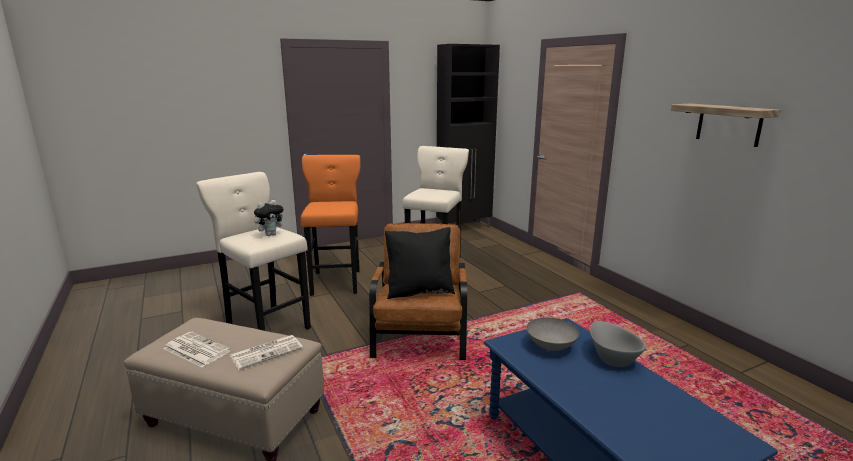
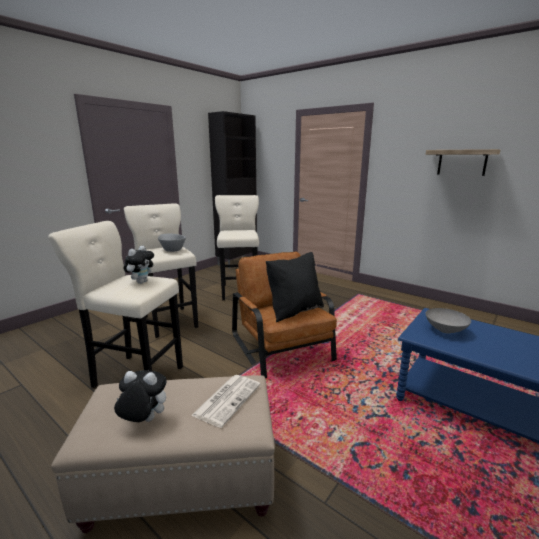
camera: 25 degrees left, 0 degrees up
newspaper [163,332,231,367] -> plush toy [114,370,167,422]
orange stool [301,155,361,296] -> beige stool [124,203,198,338]
grey bowl [590,321,646,367] -> grey bowl moved to [158,234,186,252]

